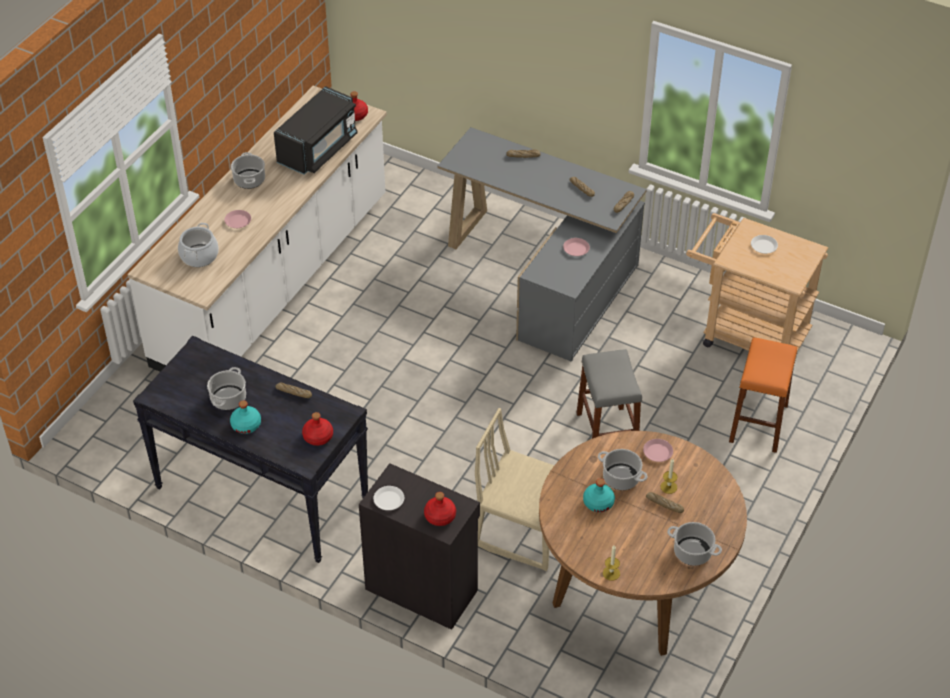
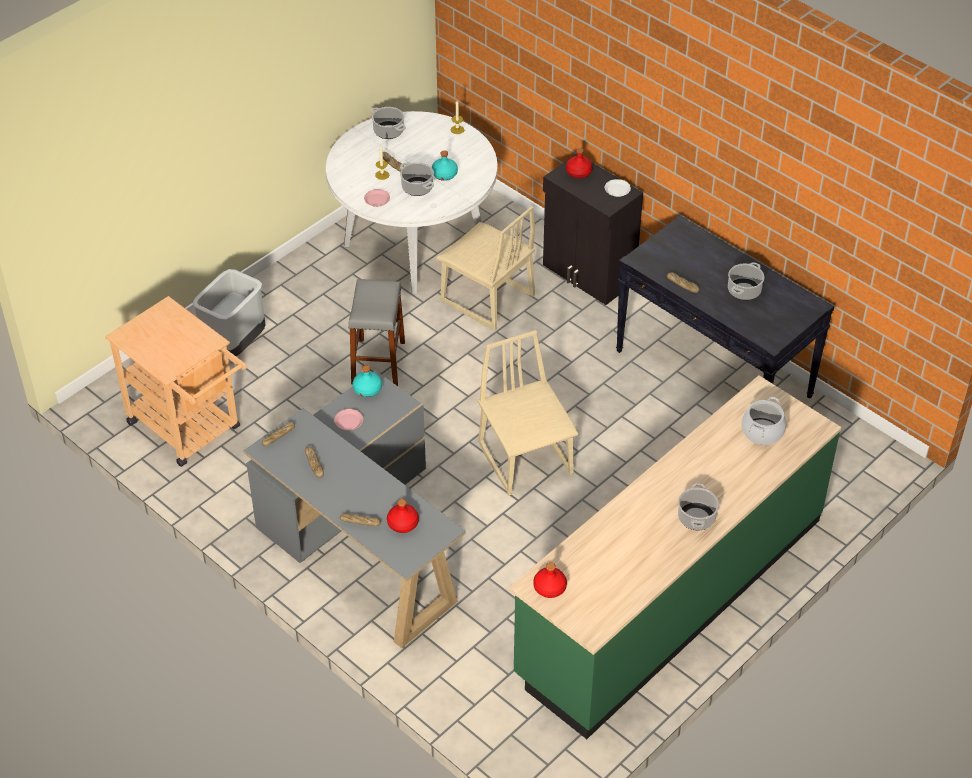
camera: 165 degrees left, 0 degrees up
white counter [128,86,387,372] -> green counter [509,375,841,739]
pink plate [224,210,251,228] -> none
turquoise bottle [230,400,261,434] -> turquoise bottle moved to [353,365,382,397]
black microwave [274,86,358,175] -> none
red bottle [302,412,333,446] -> red bottle moved to [387,499,419,533]
brown dining table [539,431,747,656] -> white dining table [326,111,497,294]
orange stool [729,337,797,453] -> grey trash can [193,269,265,357]
white plate [751,235,778,254] -> none
none -> beige chair [478,330,578,496]

